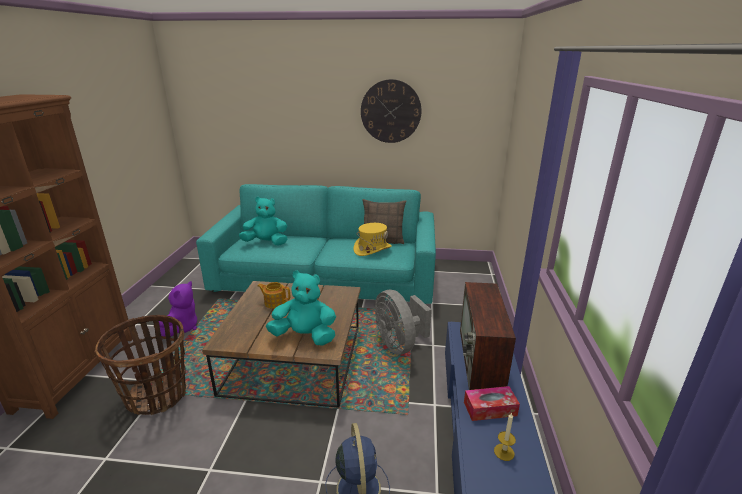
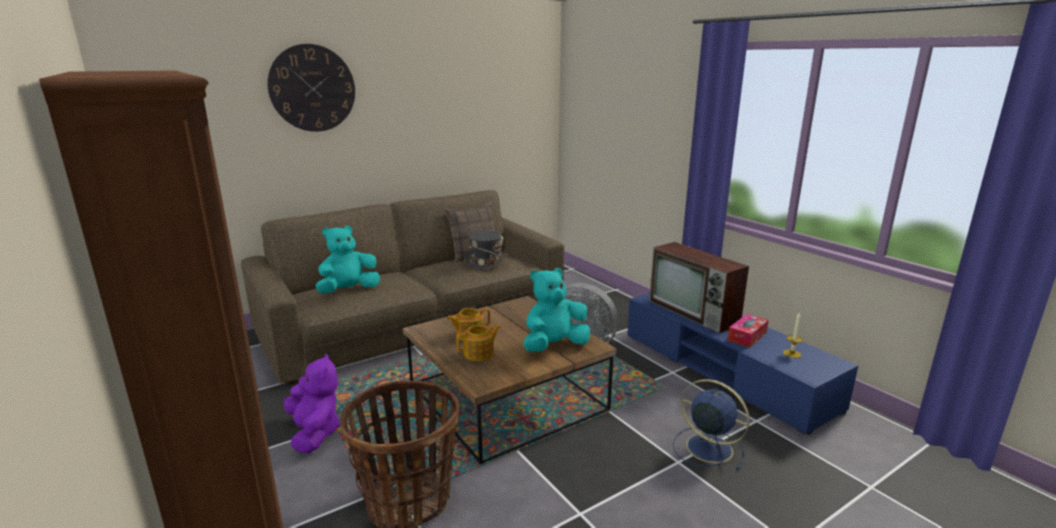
camera: 40 degrees left, 5 degrees down
turquoise sofa [196,184,436,304] -> brown sofa [241,190,564,384]
yellow hat [353,223,392,256] -> grey hat [464,230,507,271]
wall clock [361,79,422,143] -> wall clock moved to [267,44,355,132]
none -> teapot [456,324,501,361]

